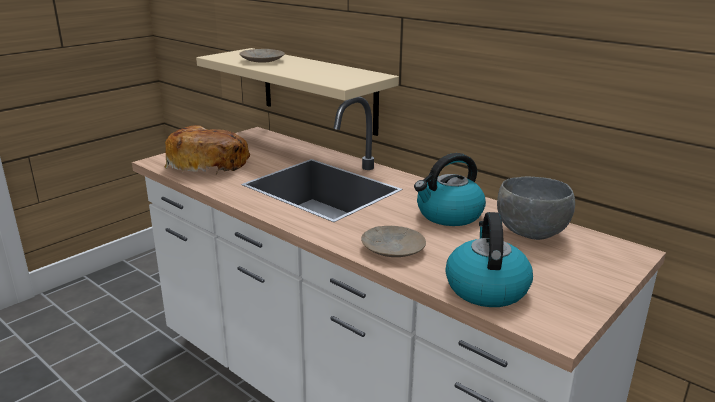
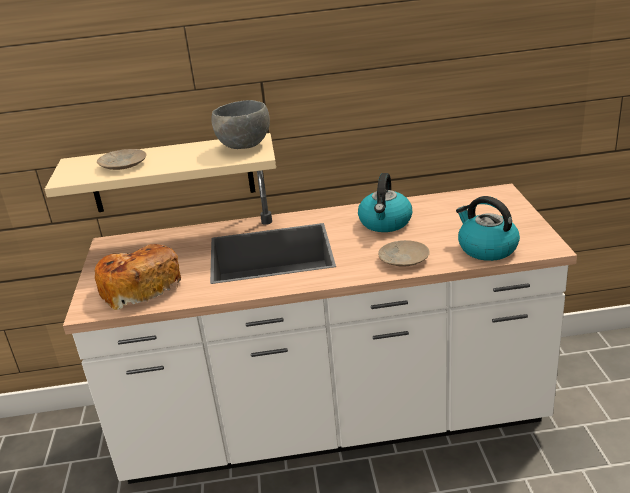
camera: 45 degrees left, 5 degrees up
grey bowl [497,176,575,240] -> grey bowl moved to [211,100,270,149]

